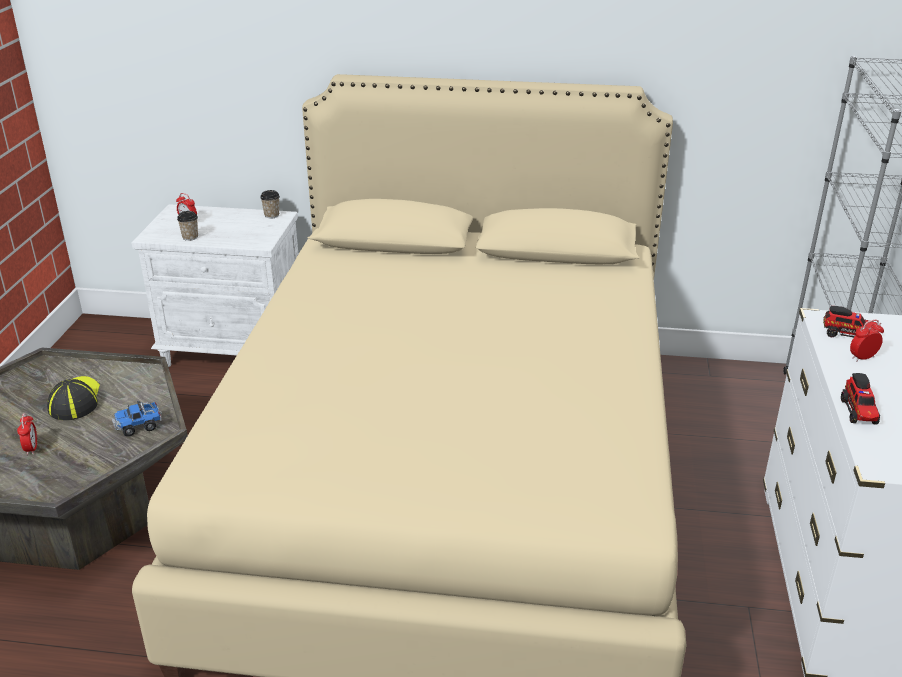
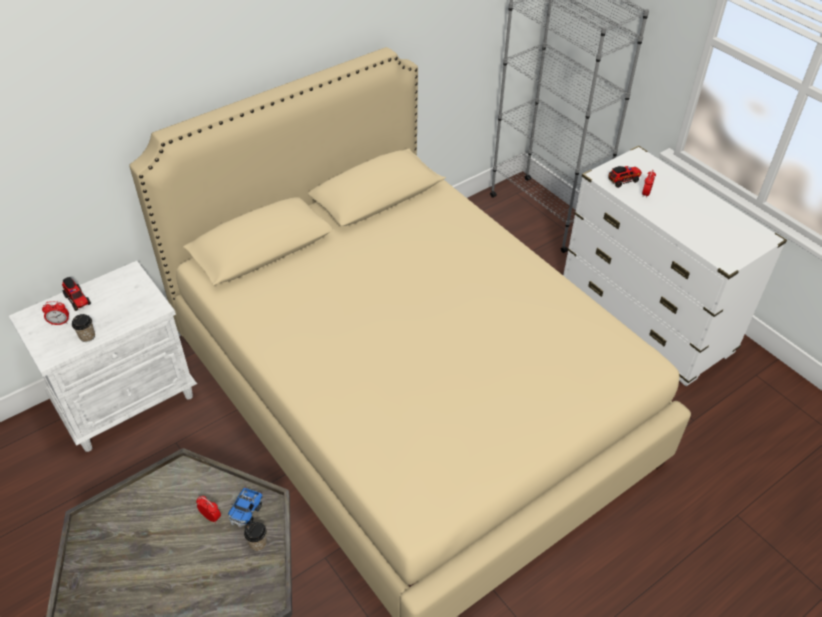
camera: 45 degrees left, 15 degrees up
alarm clock [17,413,37,455] -> alarm clock moved to [196,496,221,523]
cap [47,376,100,420] -> none
cup [260,190,280,219] -> cup moved to [244,522,267,551]
toy truck [841,373,880,424] -> toy truck moved to [62,277,91,311]

